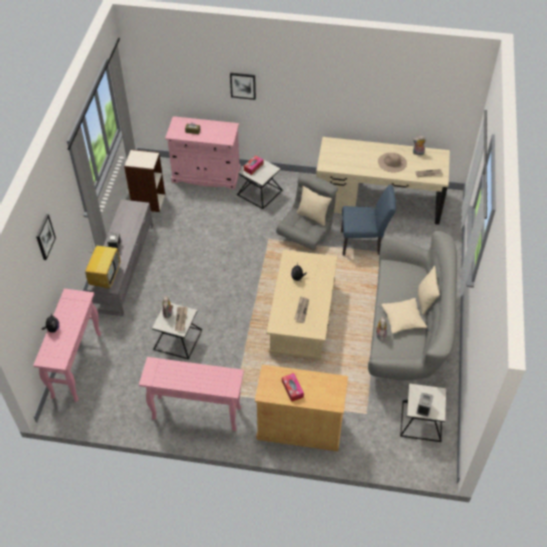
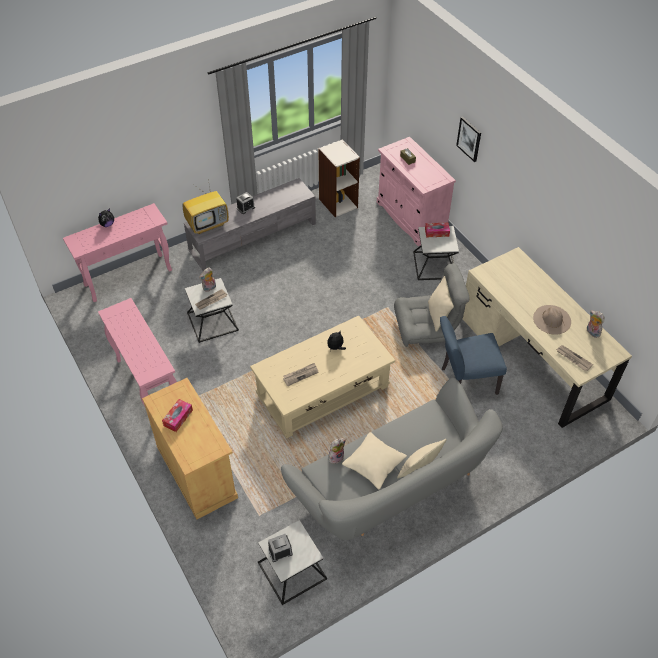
camera: 50 degrees right, 0 degrees up
picture [36,214,56,260] -> none
blue chair [341,185,396,255] -> blue chair turned 120 degrees clockwise [440,316,507,395]

